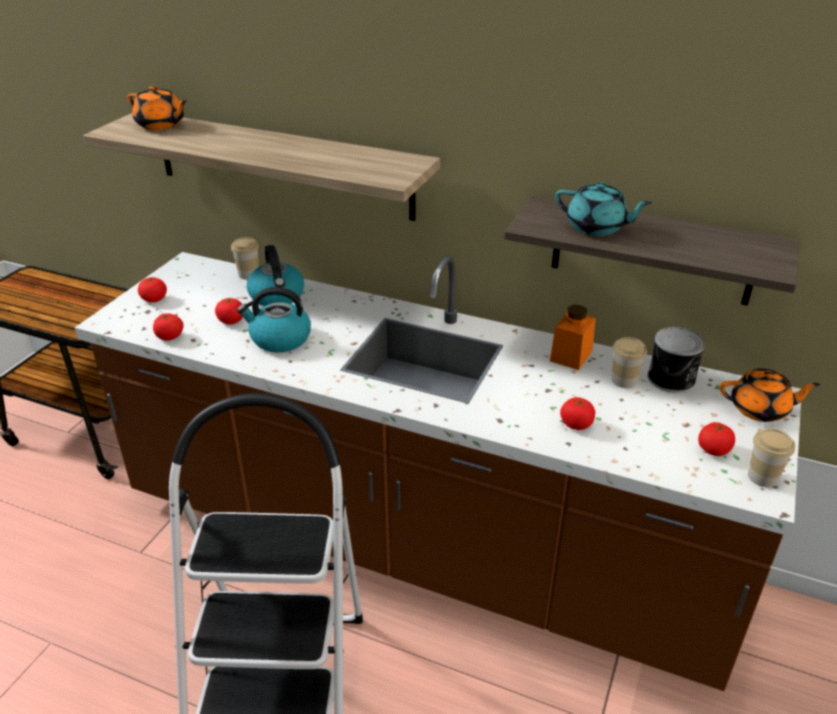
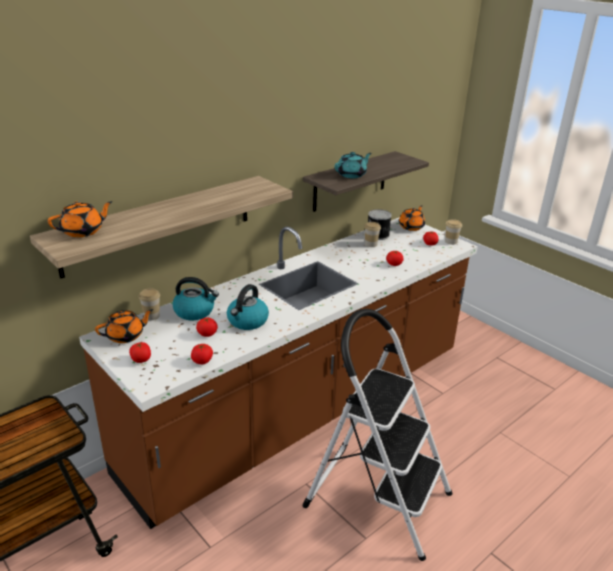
camera: 65 degrees left, 5 degrees down
orange jar [550,305,596,370] -> none
none -> orange teapot [95,309,153,343]

